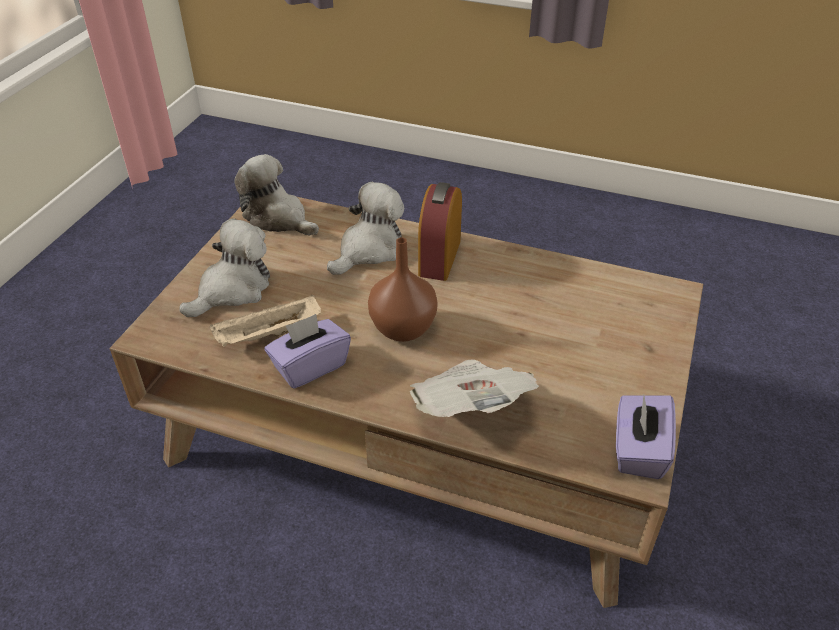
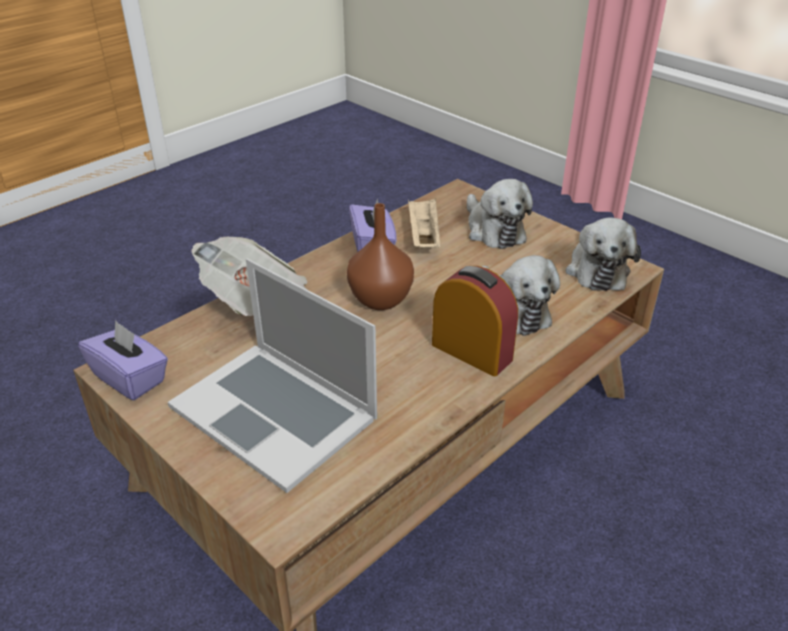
camera: 115 degrees right, 5 degrees down
plush toy [234,154,319,236] -> plush toy turned 120 degrees clockwise [565,217,641,291]
none -> laptop [168,259,377,493]

